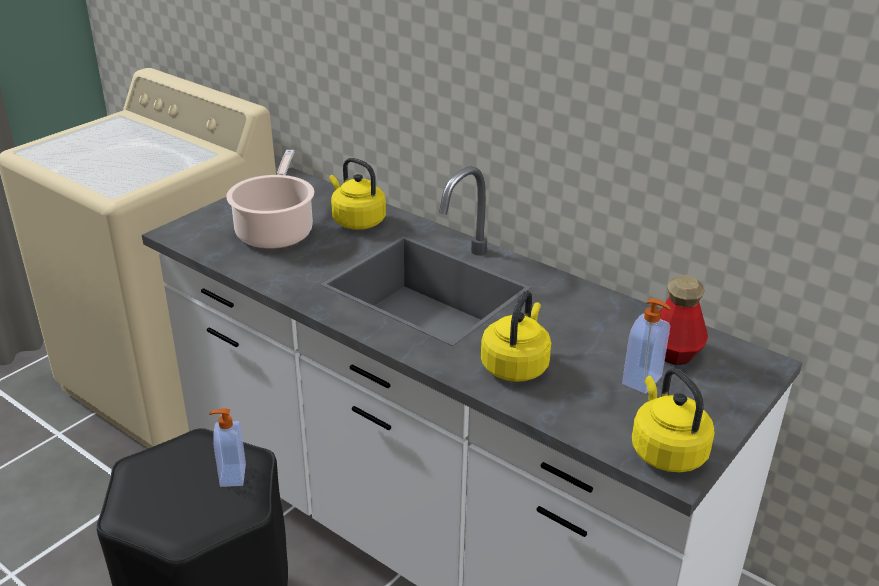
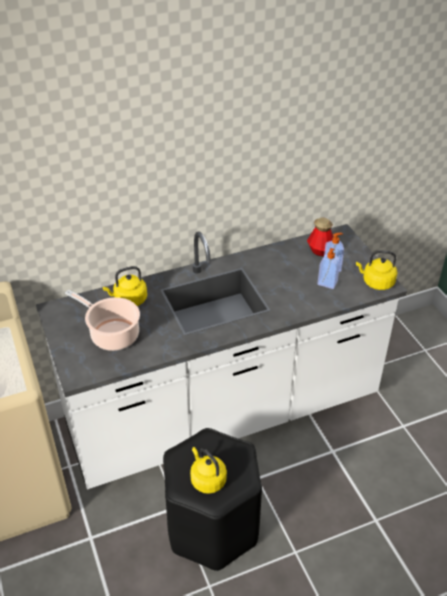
camera: 60 degrees left, 10 degrees up
soap dispenser [209,408,246,487] -> soap dispenser moved to [318,248,340,289]
yellow kettle [481,291,551,382] -> yellow kettle moved to [190,447,227,494]

